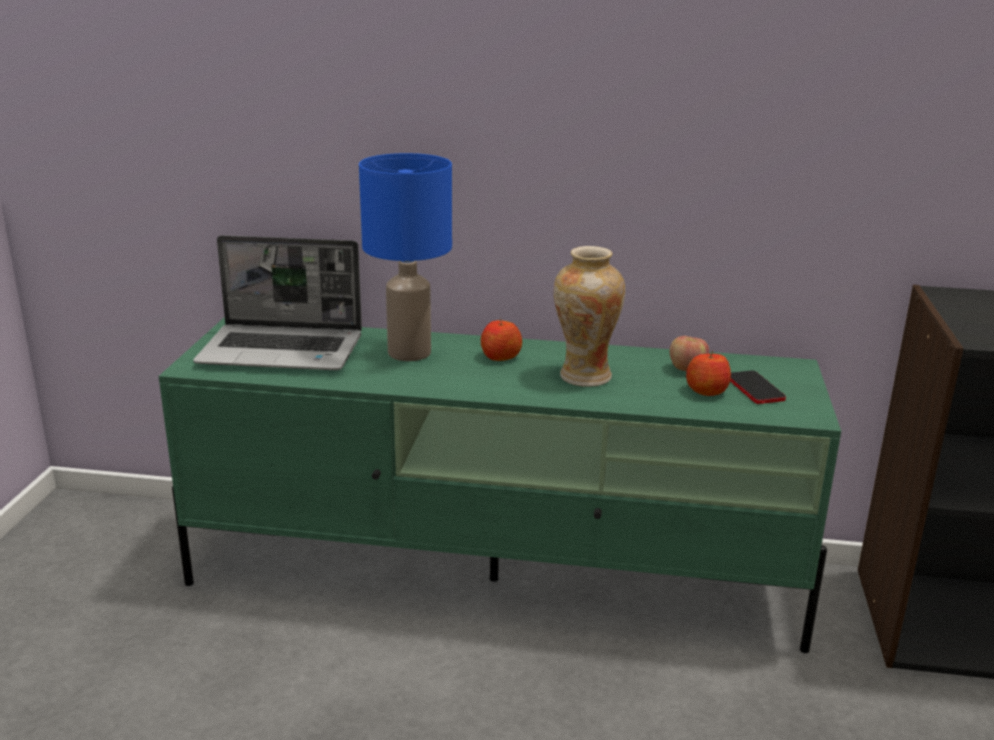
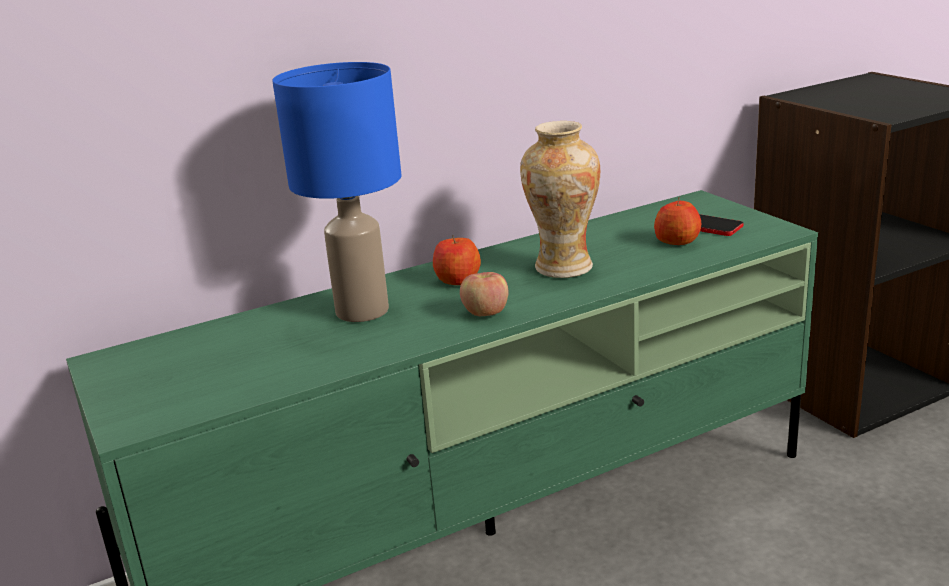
camera: 35 degrees left, 0 degrees up
laptop [193,235,362,370] -> none
apple [669,336,709,371] -> apple moved to [460,272,508,316]

